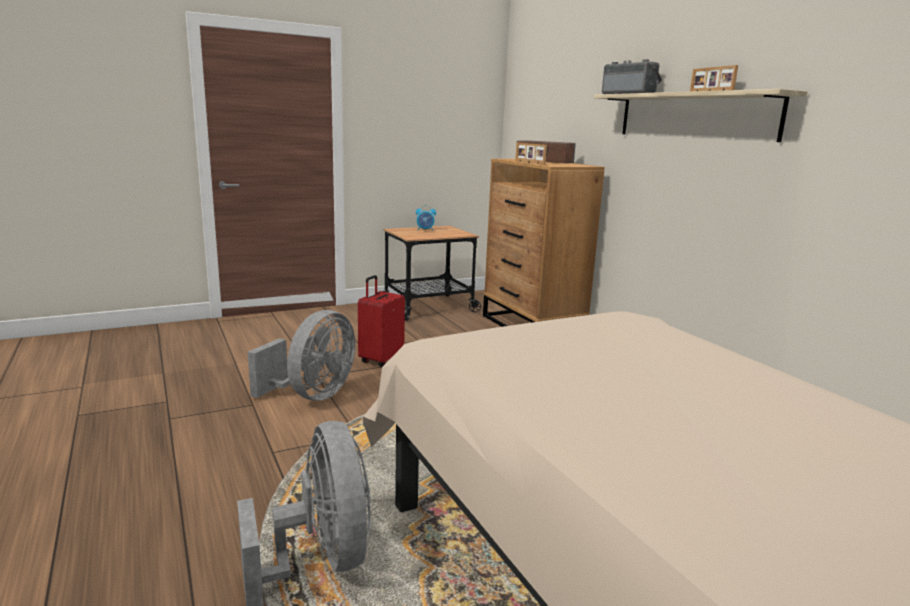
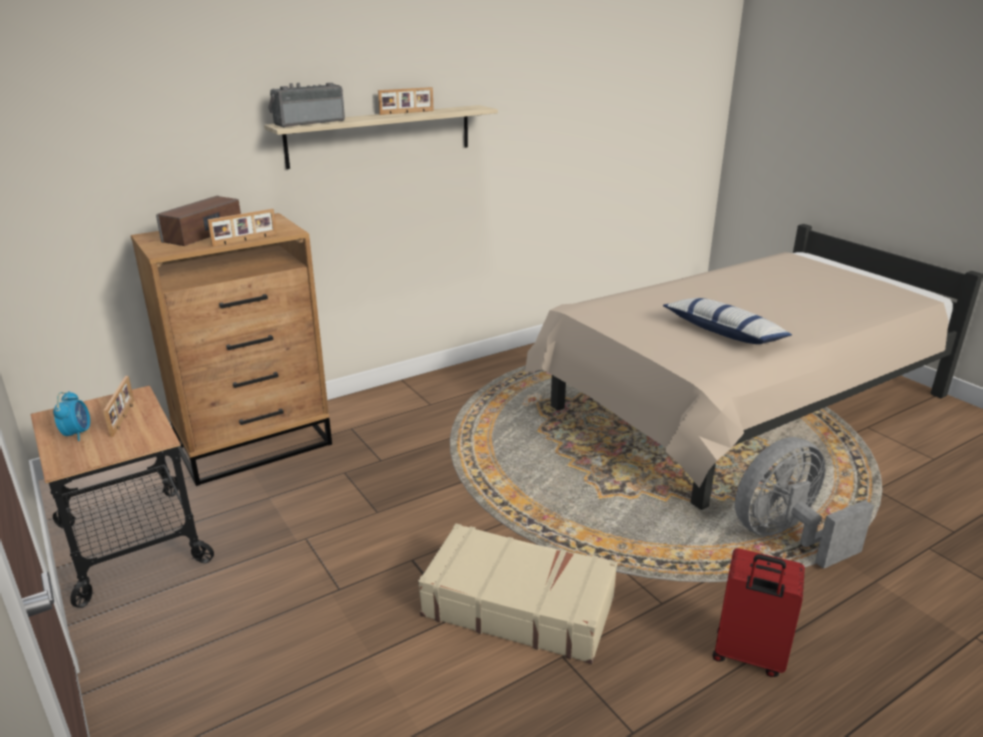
camera: 95 degrees left, 10 degrees up
grey fan [248,310,355,401] -> beige suitcase [418,524,617,664]
red suitcase [358,275,405,367] -> red suitcase moved to [713,548,805,677]
none -> picture frame [103,376,134,437]
none -> pillow [663,298,792,344]

